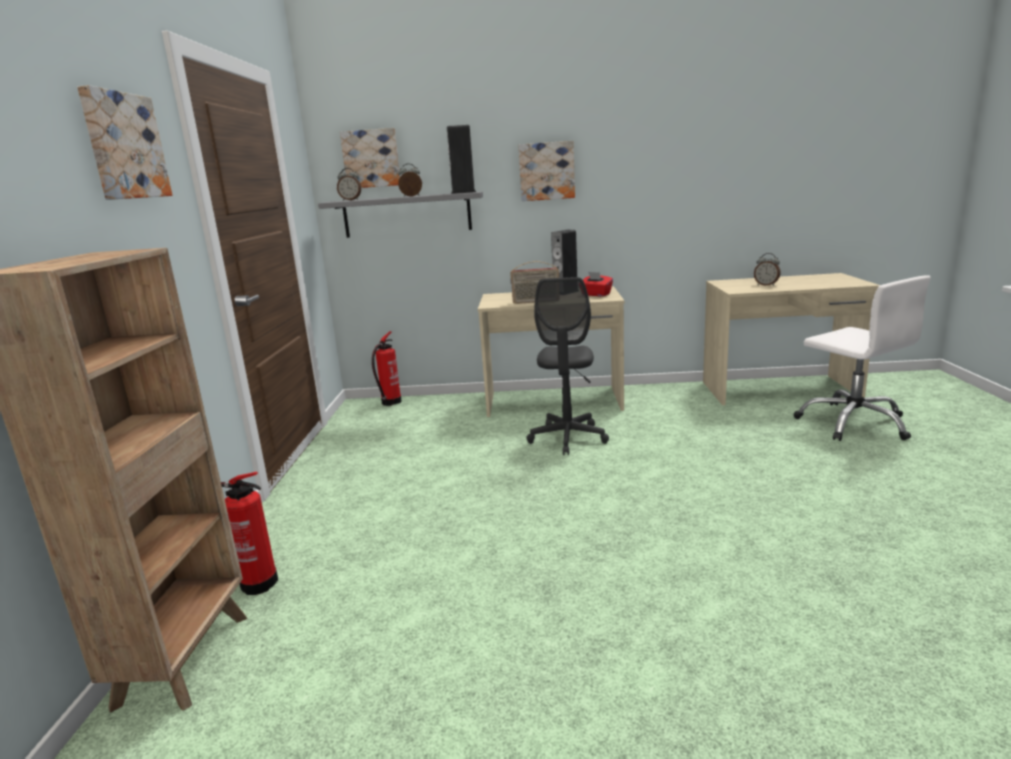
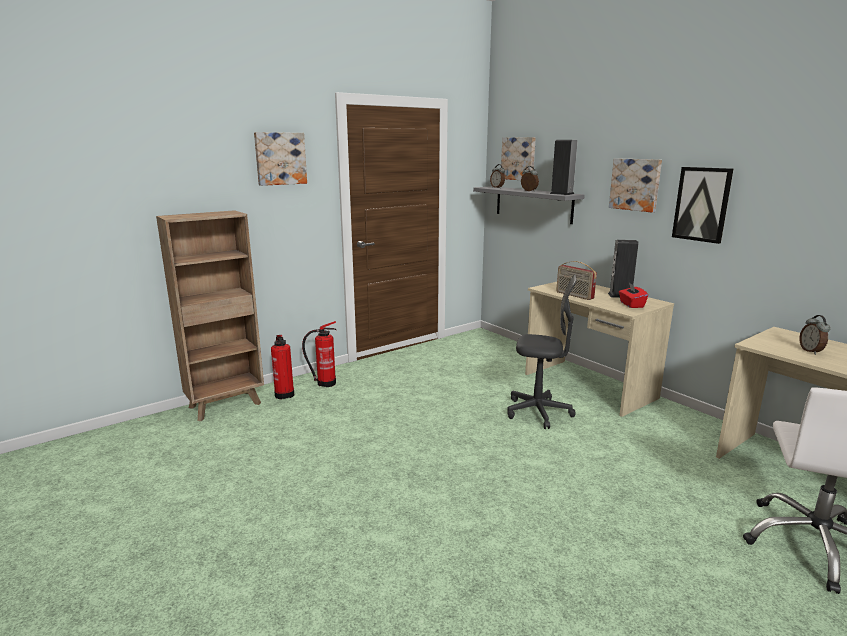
camera: 50 degrees right, 0 degrees up
fire extinguisher [372,331,402,406] -> fire extinguisher moved to [302,321,336,387]
grey office chair [526,277,609,455] -> grey office chair turned 135 degrees counterclockwise [507,274,576,429]
none -> picture [672,167,733,244]

